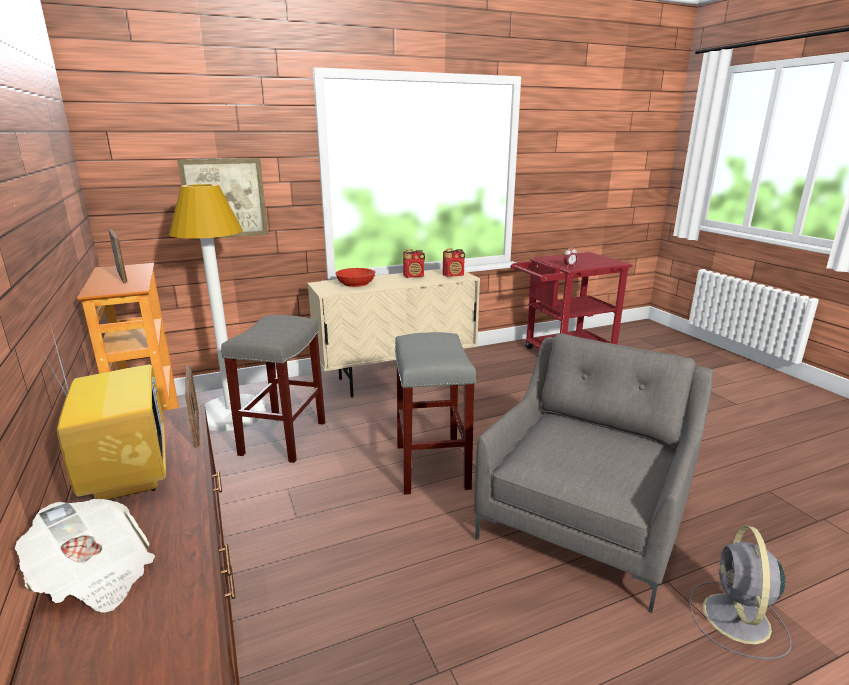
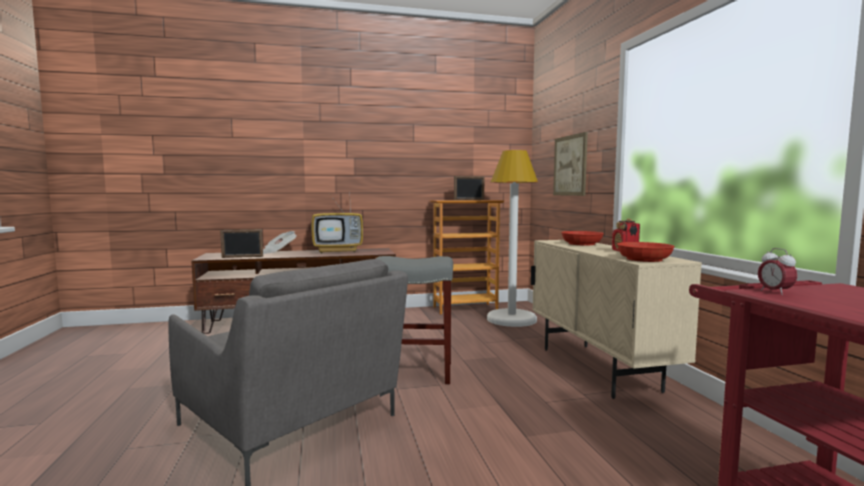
camera: 100 degrees right, 15 degrees down
picture frame [185,365,200,448] -> picture frame moved to [220,229,263,258]
grey stool [221,315,325,463] -> none
radio [443,248,465,277] -> red bowl [617,242,675,262]
grey fan [689,525,791,659] -> none

